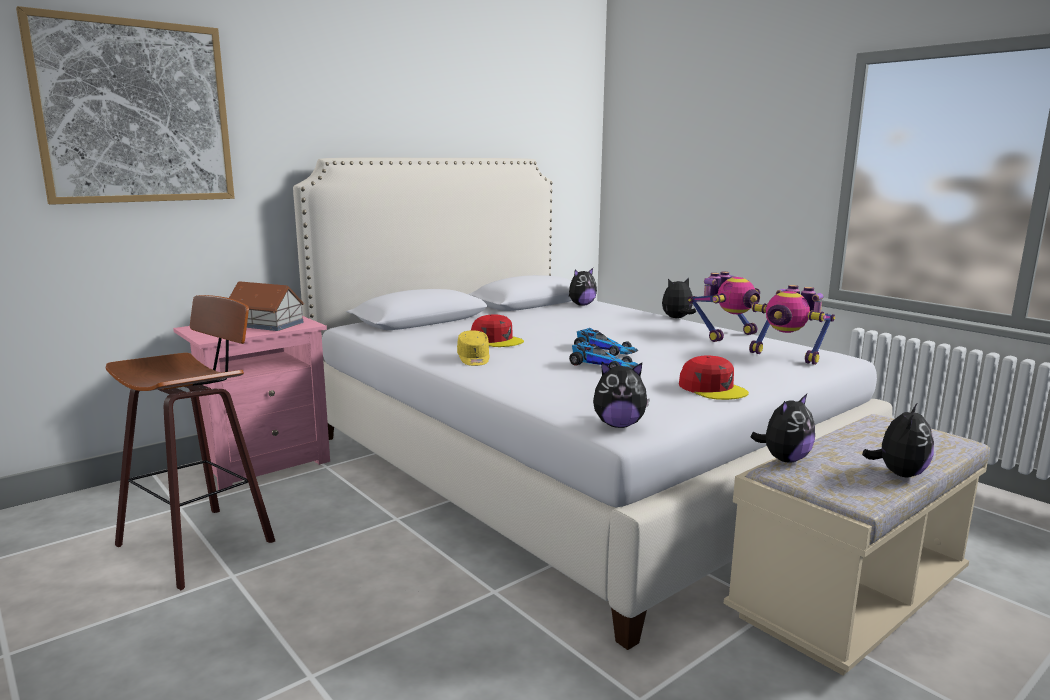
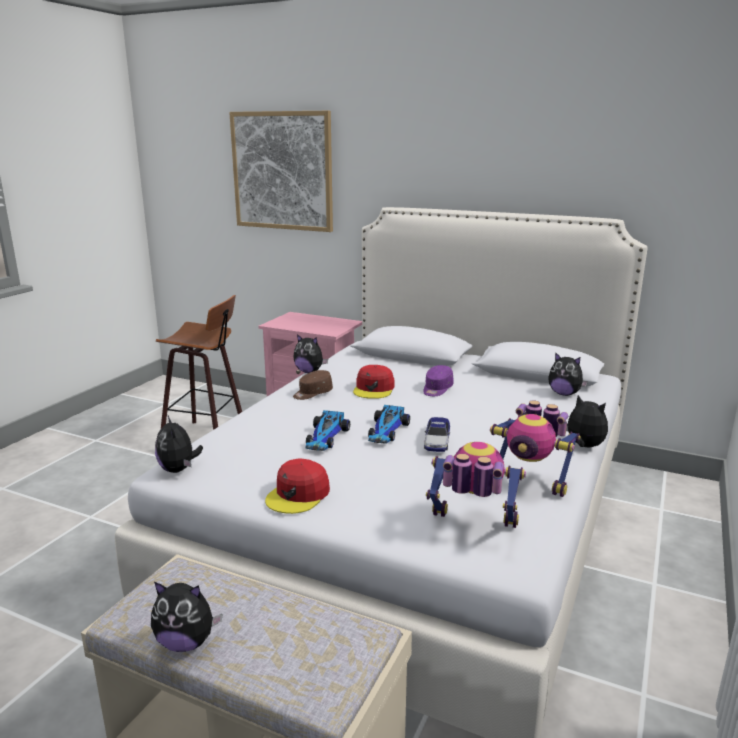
camera: 65 degrees right, 5 degrees up
toy house [229,281,304,331] -> none
yellow cap [457,330,489,366] -> brown cap [293,370,333,400]
toy robot [749,285,835,365] -> toy robot turned 90 degrees clockwise [426,442,526,528]
plush toy [750,394,815,463] -> plush toy moved to [293,334,328,373]
none -> purple cap [423,365,454,396]
none -> toy car [424,417,450,452]

